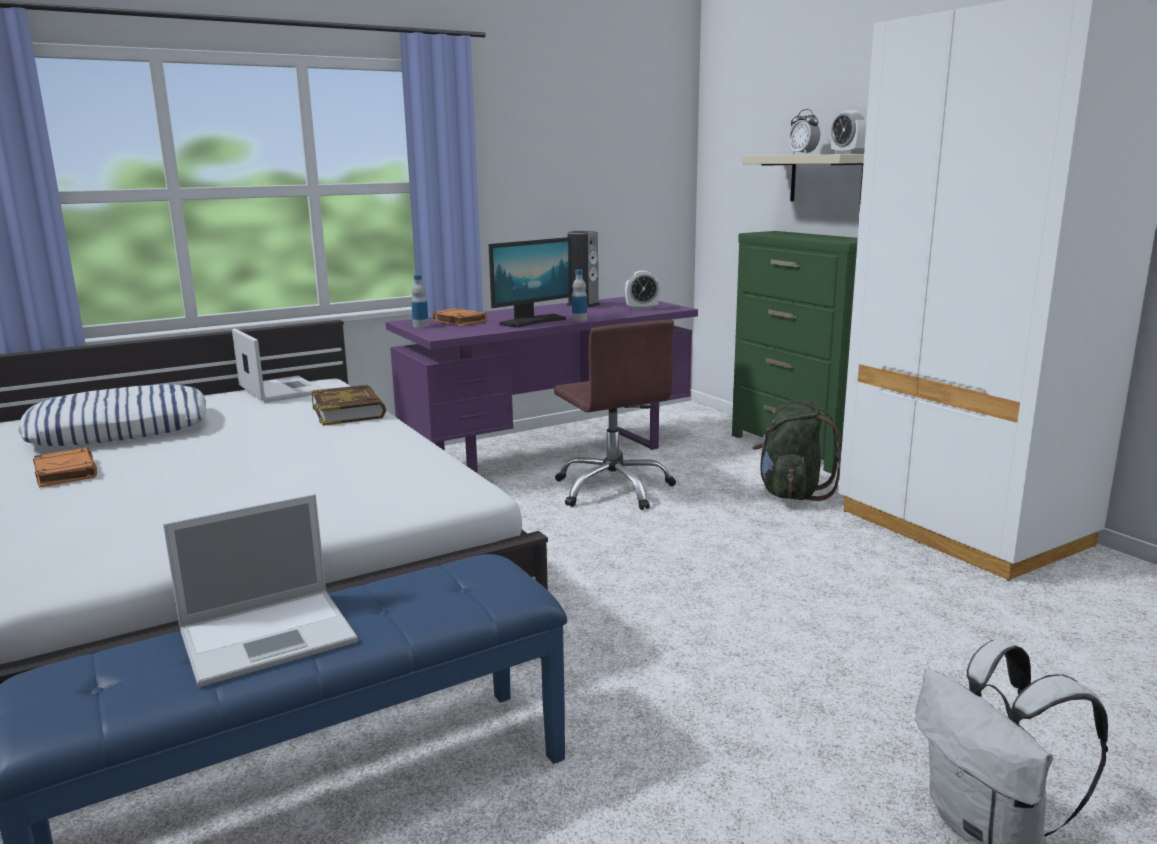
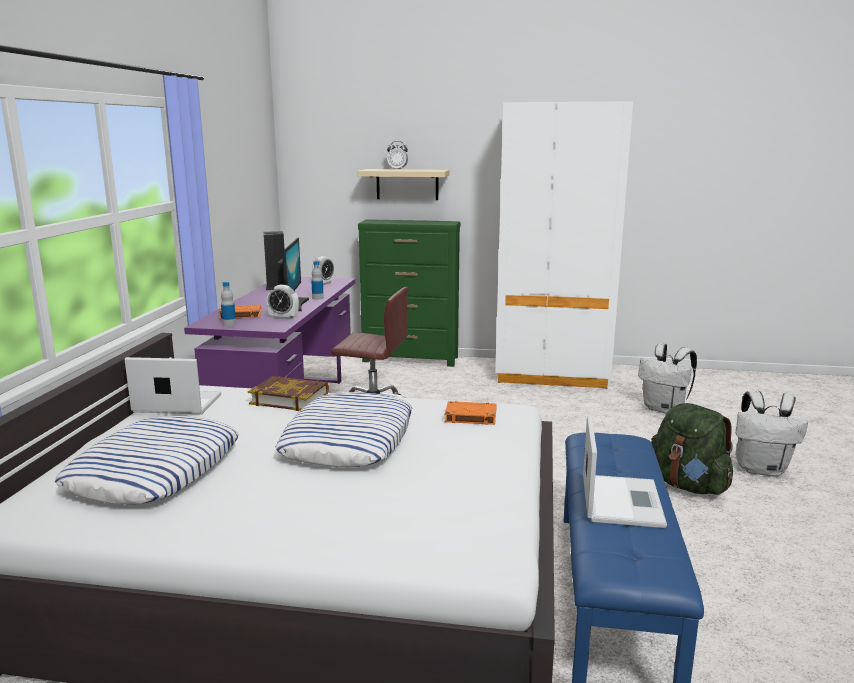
camera: 50 degrees left, 0 degrees up
orange book [33,447,97,487] -> orange book moved to [445,401,497,425]
green backpack [753,400,841,501] -> green backpack moved to [651,403,733,495]
alarm clock [831,110,866,154] -> alarm clock moved to [267,285,299,320]
none -> pillow [275,392,412,467]
none -> white backpack [638,343,697,413]

